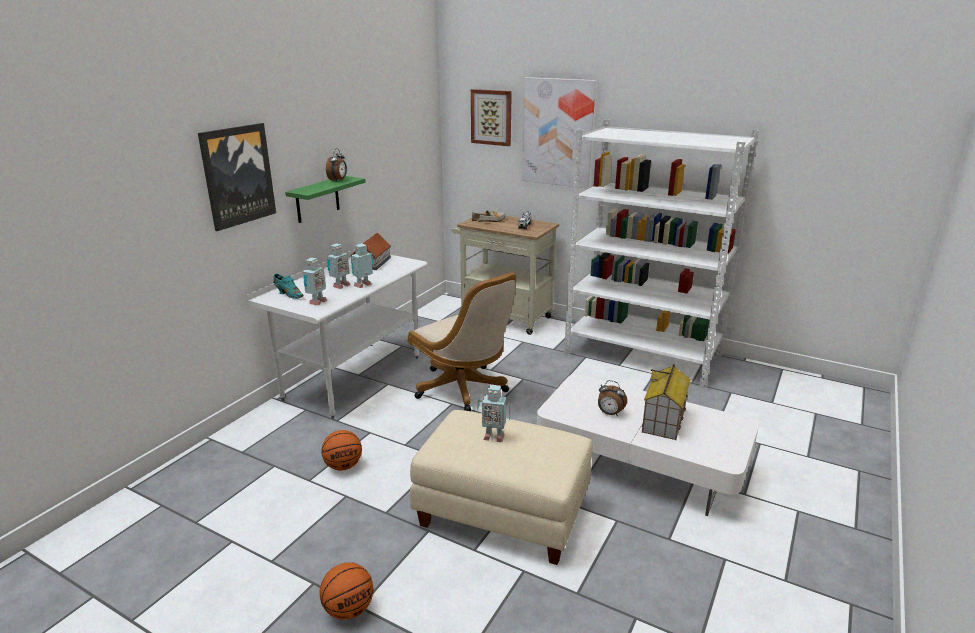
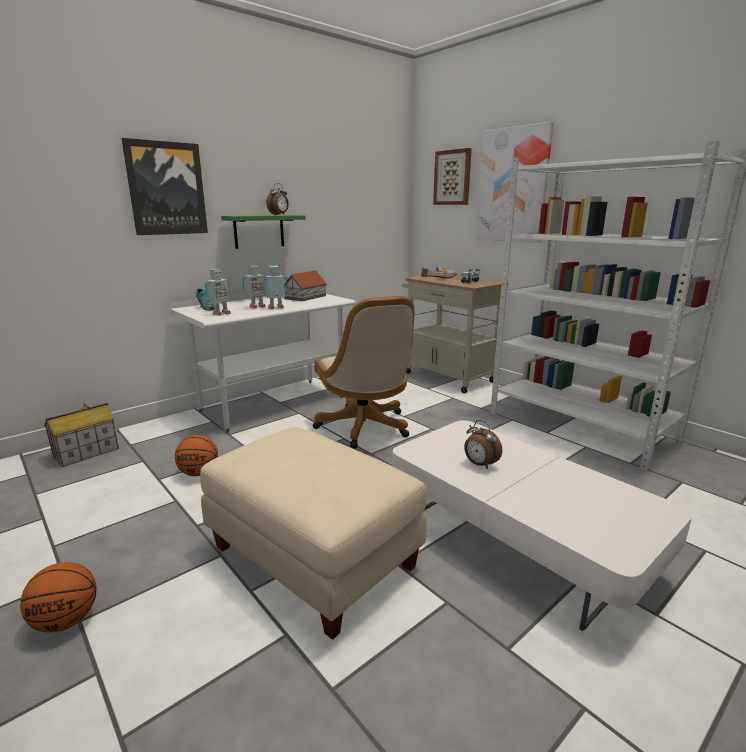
camera: 20 degrees right, 5 degrees down
toy robot [477,385,510,442] -> none
toy house [641,364,691,440] -> toy house moved to [44,403,119,467]

